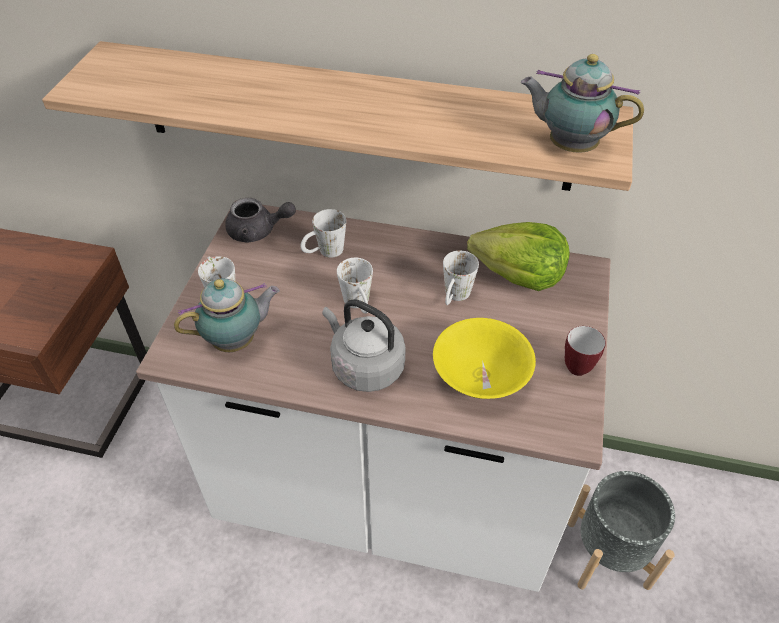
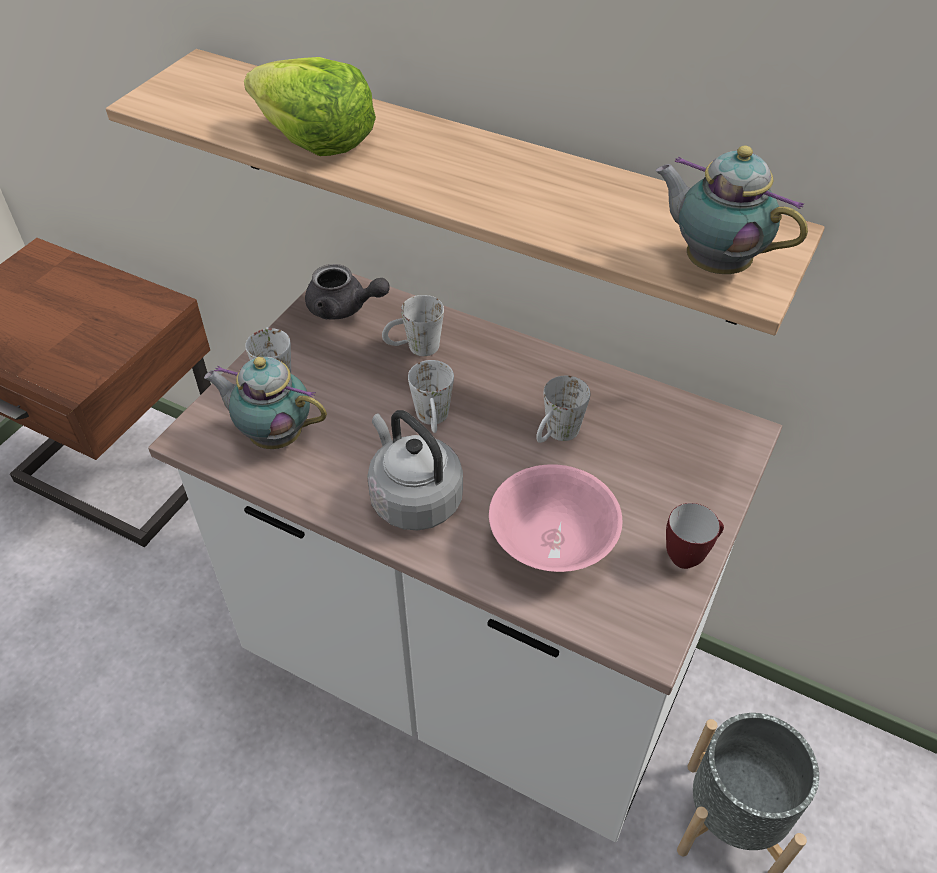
camera: 15 degrees right, 0 degrees up
teapot [174,278,280,352] -> teapot turned 150 degrees counterclockwise [204,357,327,449]
yellow bowl [433,318,536,399] -> pink bowl [489,464,623,572]
lettuce [467,222,570,291] -> lettuce moved to [244,57,376,156]

